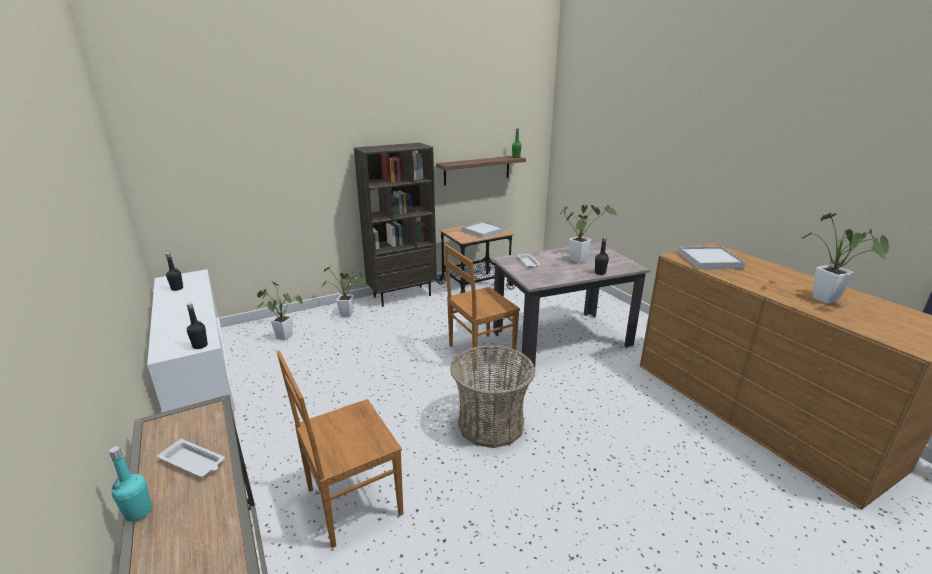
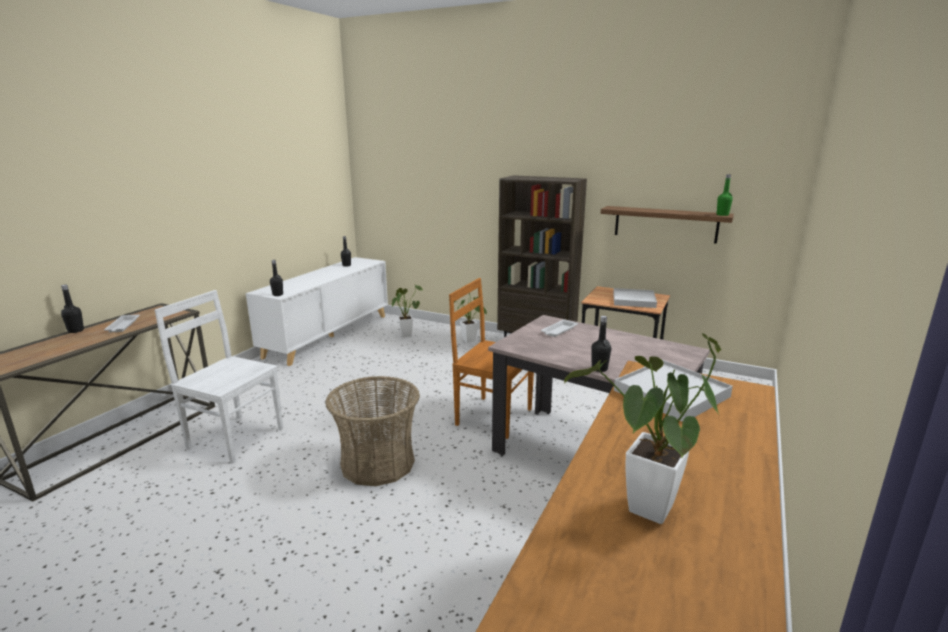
camera: 55 degrees right, 5 degrees down
turquoise bottle [109,446,152,522] -> black bottle [61,285,84,333]
brown chair [277,351,403,548] -> white chair [155,290,283,464]
potted plant [560,205,617,263] -> none

